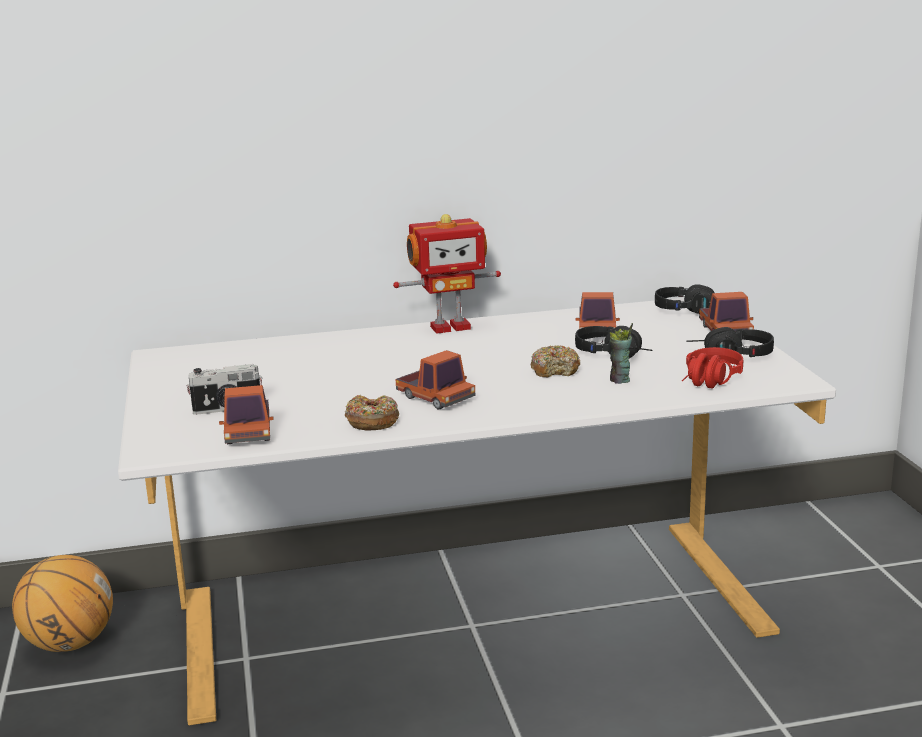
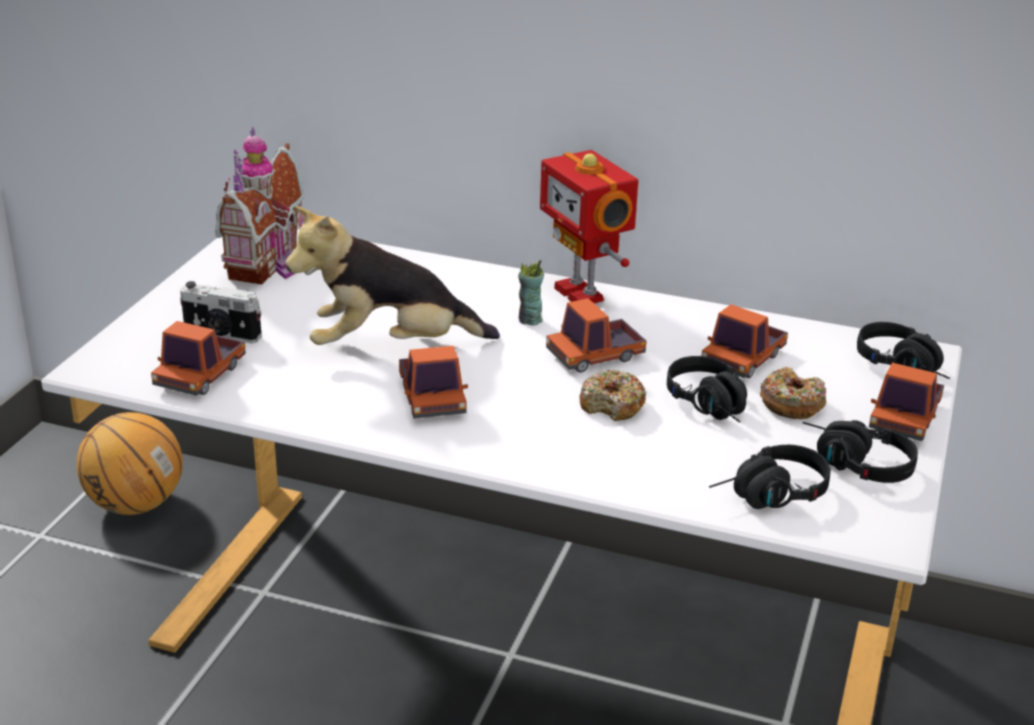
camera: 30 degrees right, 10 degrees up
donut [345,395,399,431] -> donut moved to [760,367,826,419]
toy robot [393,214,501,334] -> toy robot turned 45 degrees clockwise [540,150,638,303]
cup [610,323,633,384] -> cup moved to [518,260,544,325]
red headphones [682,347,743,389] -> black headphones [709,445,830,509]
none -> toy house [215,127,305,285]
none -> plush toy [285,206,500,345]
none -> toy truck [546,298,646,372]

